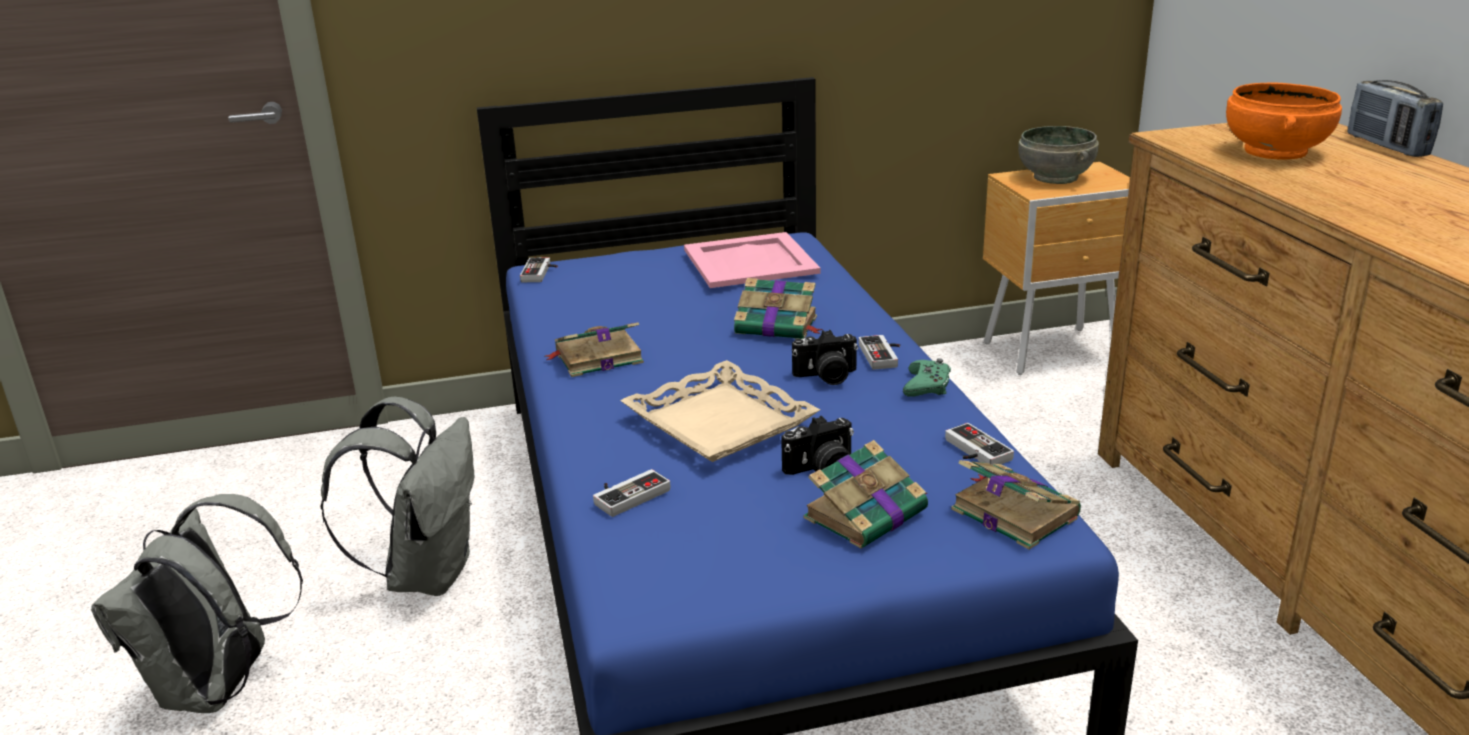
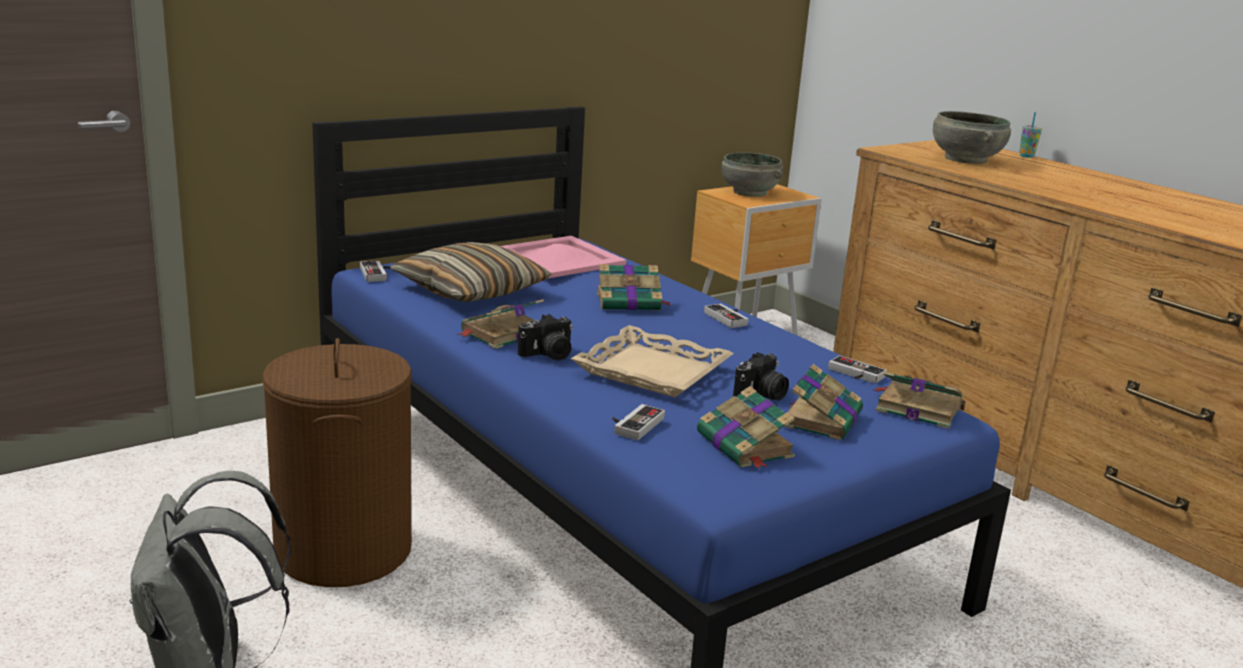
camera: 25 degrees left, 5 degrees down
grey backpack [320,397,474,596] -> brown laundry basket [262,338,412,587]
camera [792,330,858,385] -> camera moved to [518,314,573,360]
green game controller [903,358,951,397] -> none
orange bowl [1226,83,1342,160] -> grey bowl [933,111,1011,164]
radio [1347,80,1443,157] -> cup [1019,112,1042,158]
none -> pillow [391,242,552,302]
none -> book [697,386,795,469]

